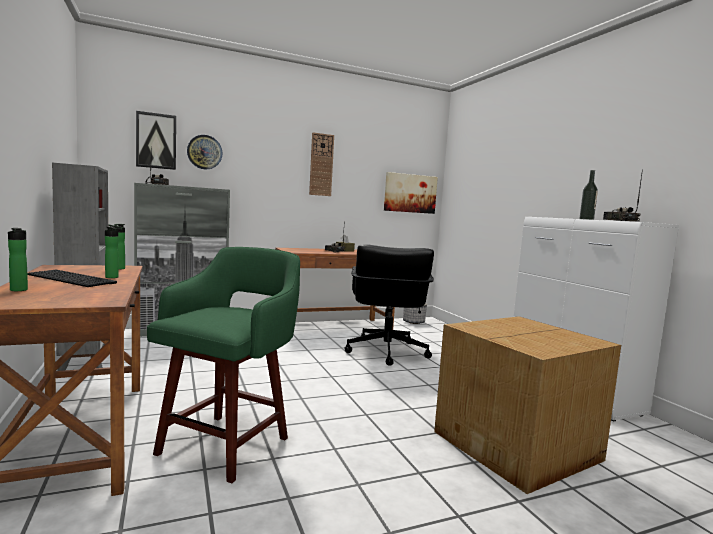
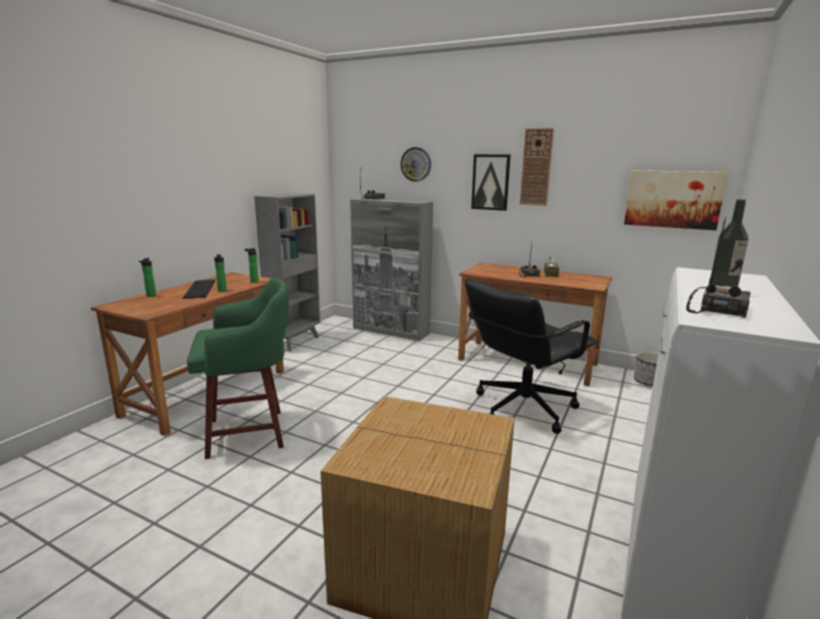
camera: 50 degrees right, 10 degrees up
picture [136,111,176,170] -> picture moved to [471,154,511,211]

